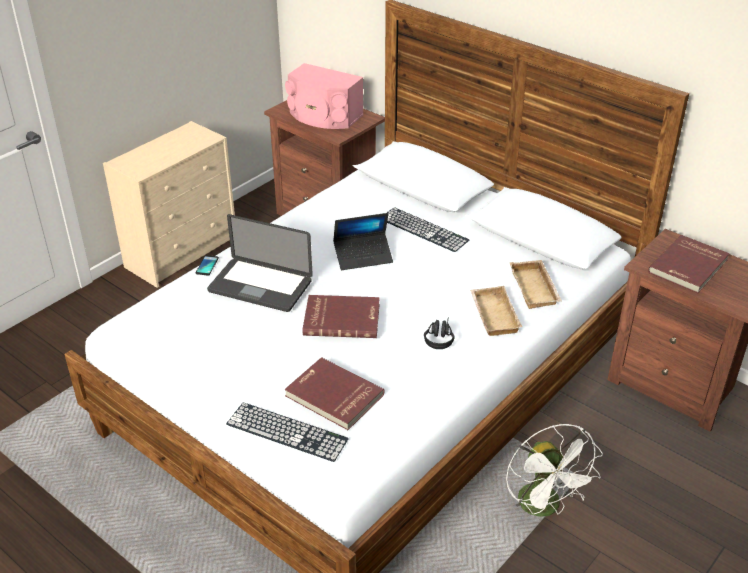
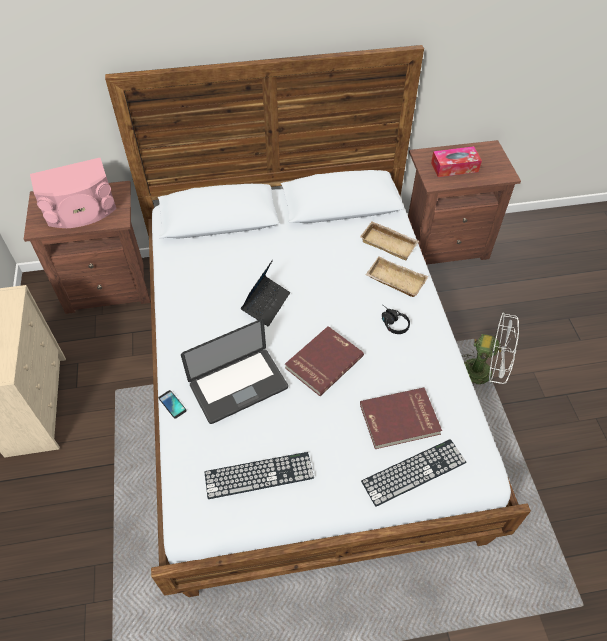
camera: 50 degrees left, 15 degrees up
keyboard [387,207,469,252] -> keyboard moved to [205,452,314,499]
red book [648,235,730,293] -> tissue box [431,146,482,177]

